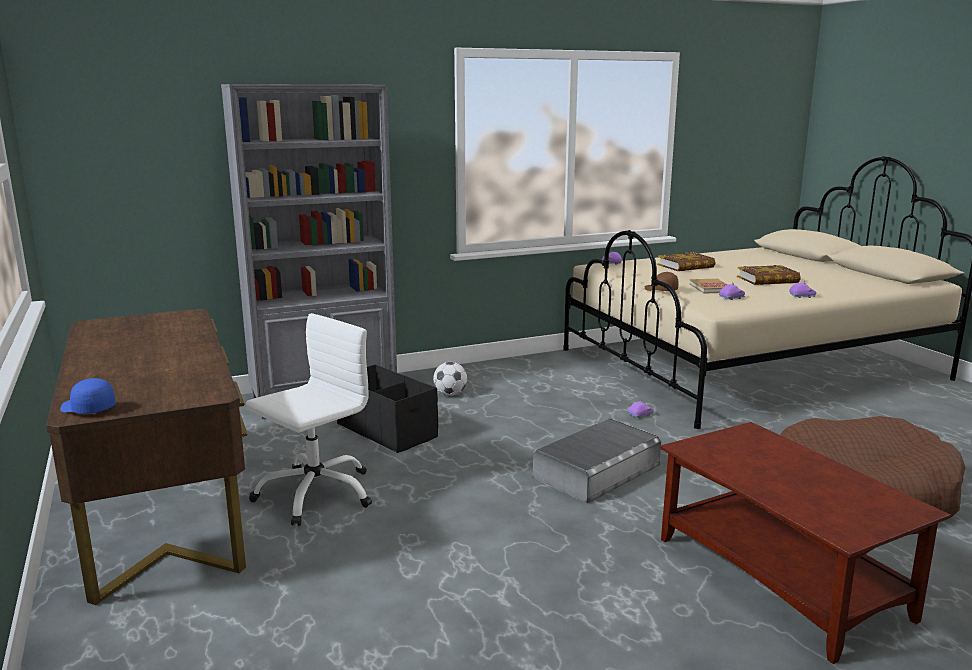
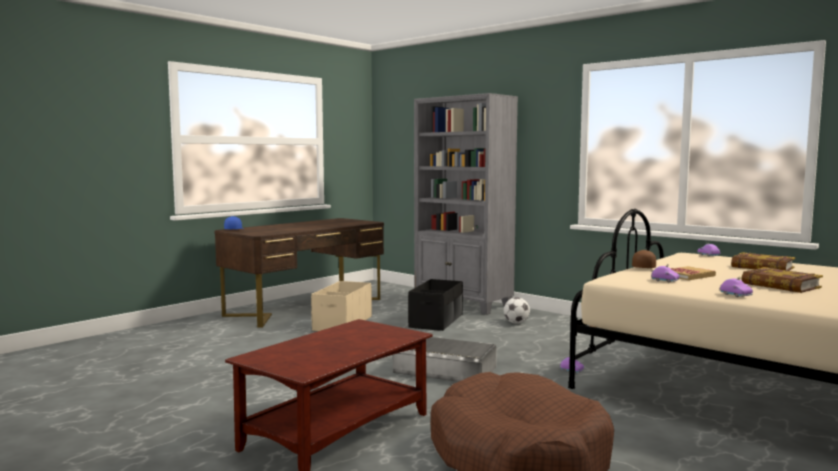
camera: 65 degrees right, 10 degrees down
white office chair [246,313,372,526] -> beige storage box [311,281,372,331]

